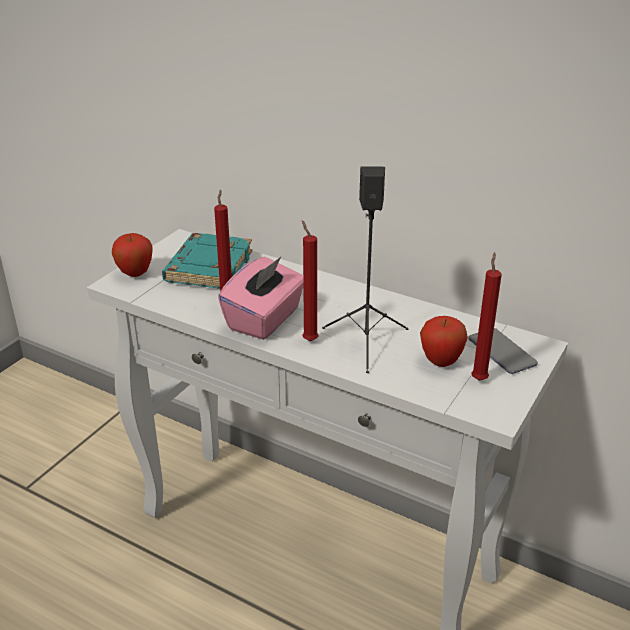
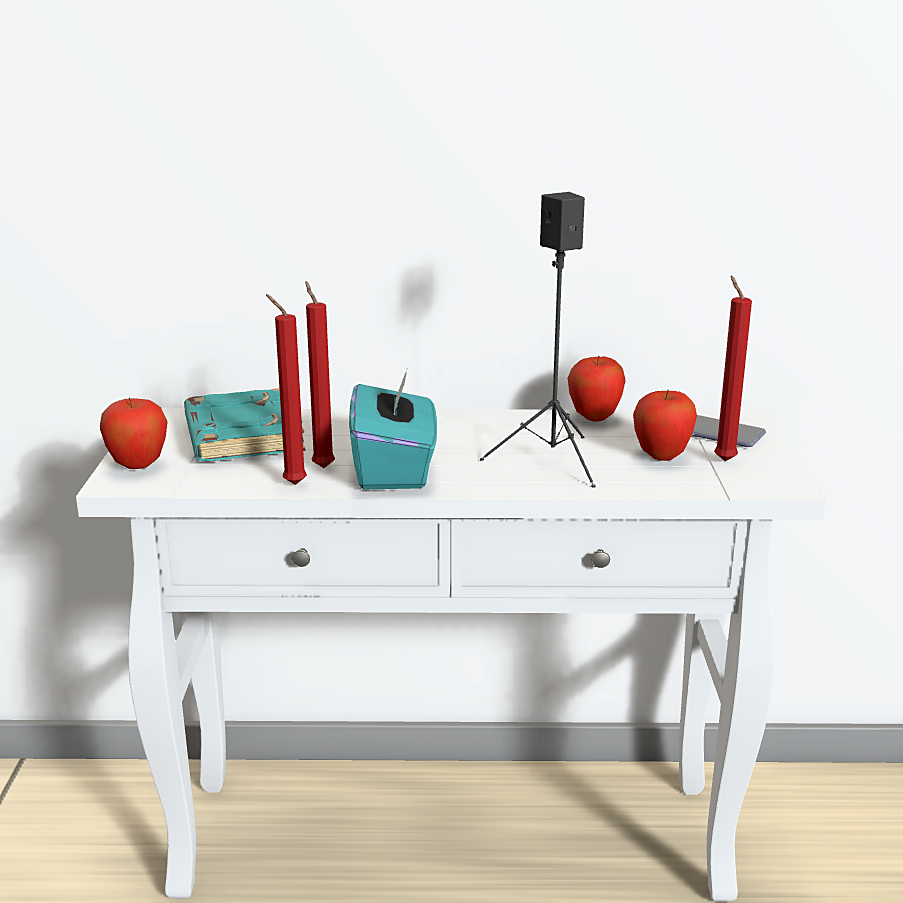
camera: 30 degrees left, 10 degrees down
pink tissue box [218,257,303,340] -> turquoise tissue box [349,368,437,489]
red candle [302,220,319,341] -> red candle moved to [266,294,307,485]
none -> apple [568,355,626,421]

